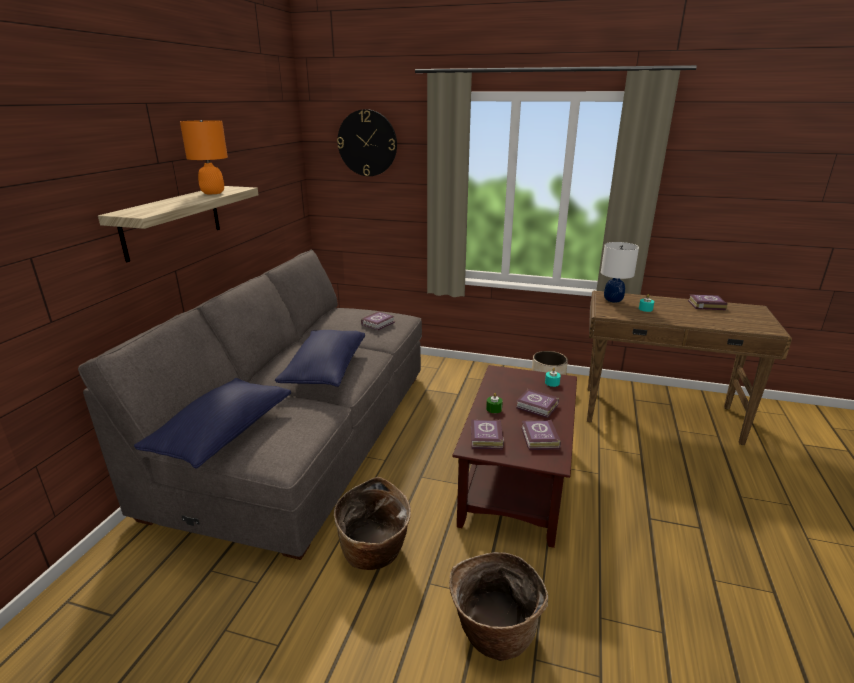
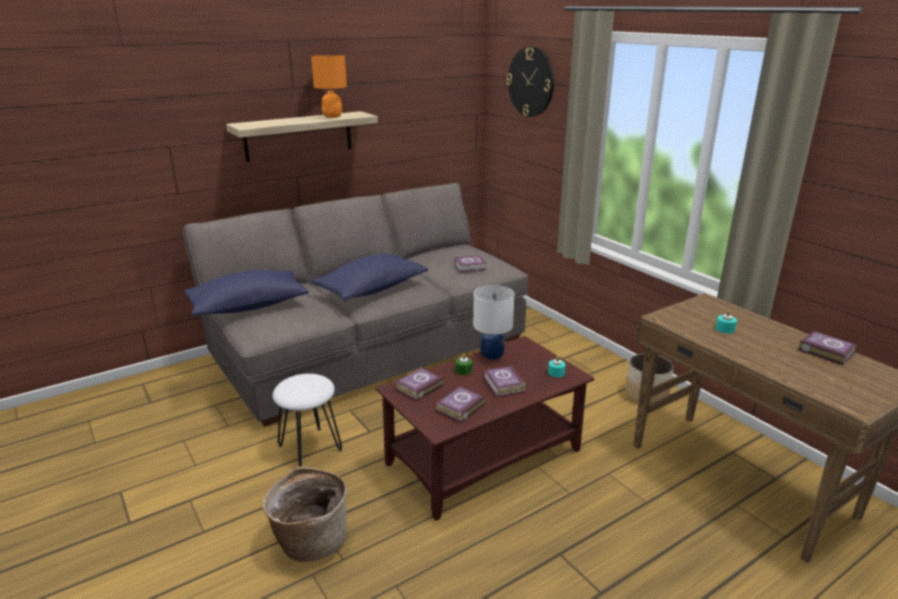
camera: 40 degrees right, 0 degrees up
basket [334,477,411,570] -> white stool [273,374,342,467]
white table lamp [601,242,639,303] -> white table lamp moved to [473,285,514,360]

